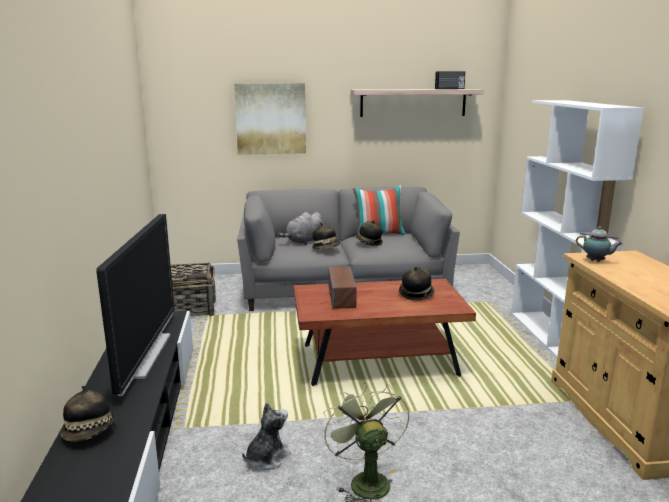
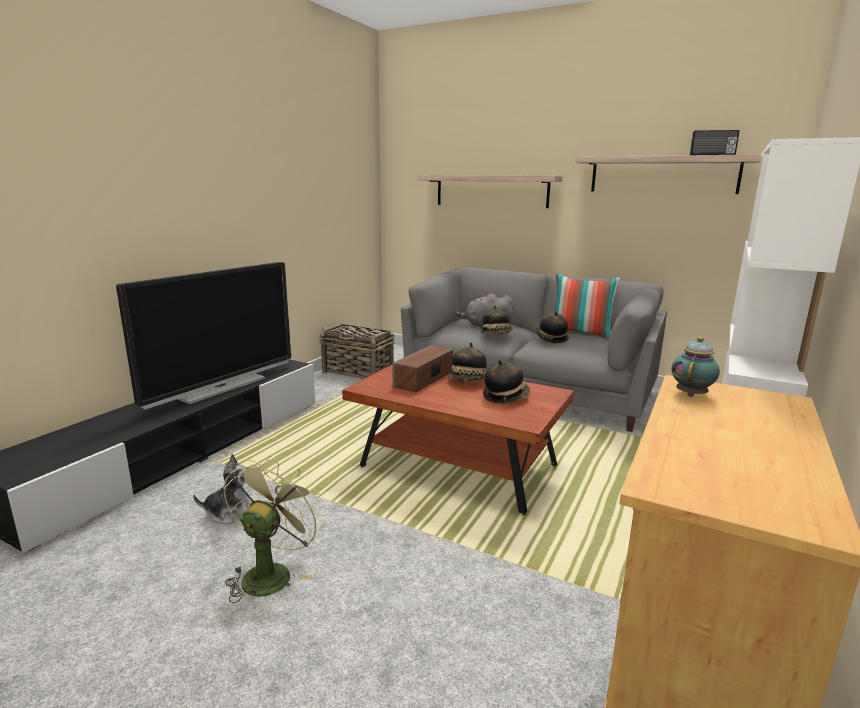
camera: 35 degrees right, 0 degrees up
hat [60,386,116,442] -> hat moved to [448,343,487,381]
picture [234,83,306,155] -> shelf [418,175,562,208]
teapot [576,226,623,262] -> teapot turned 120 degrees counterclockwise [672,337,720,397]

